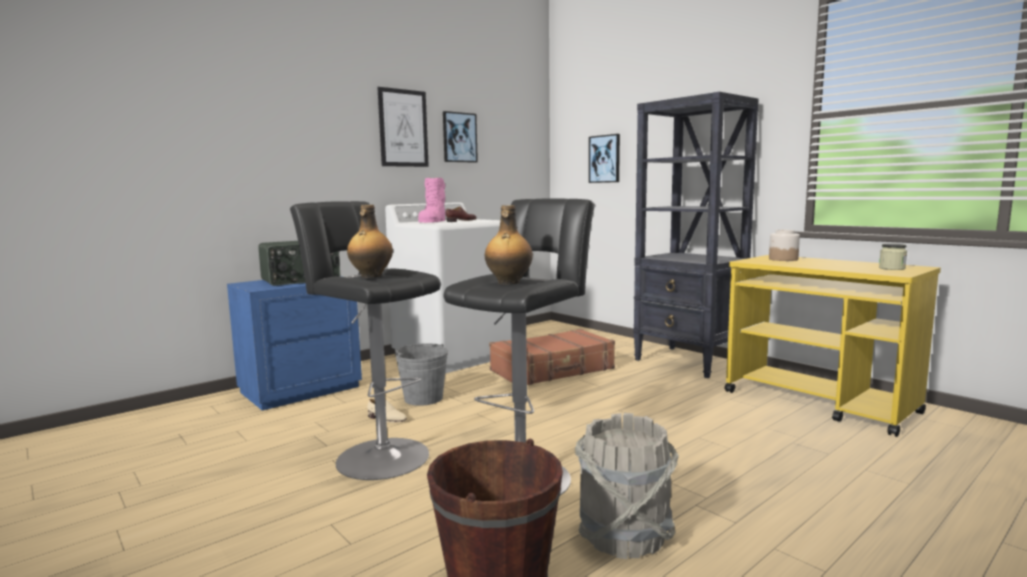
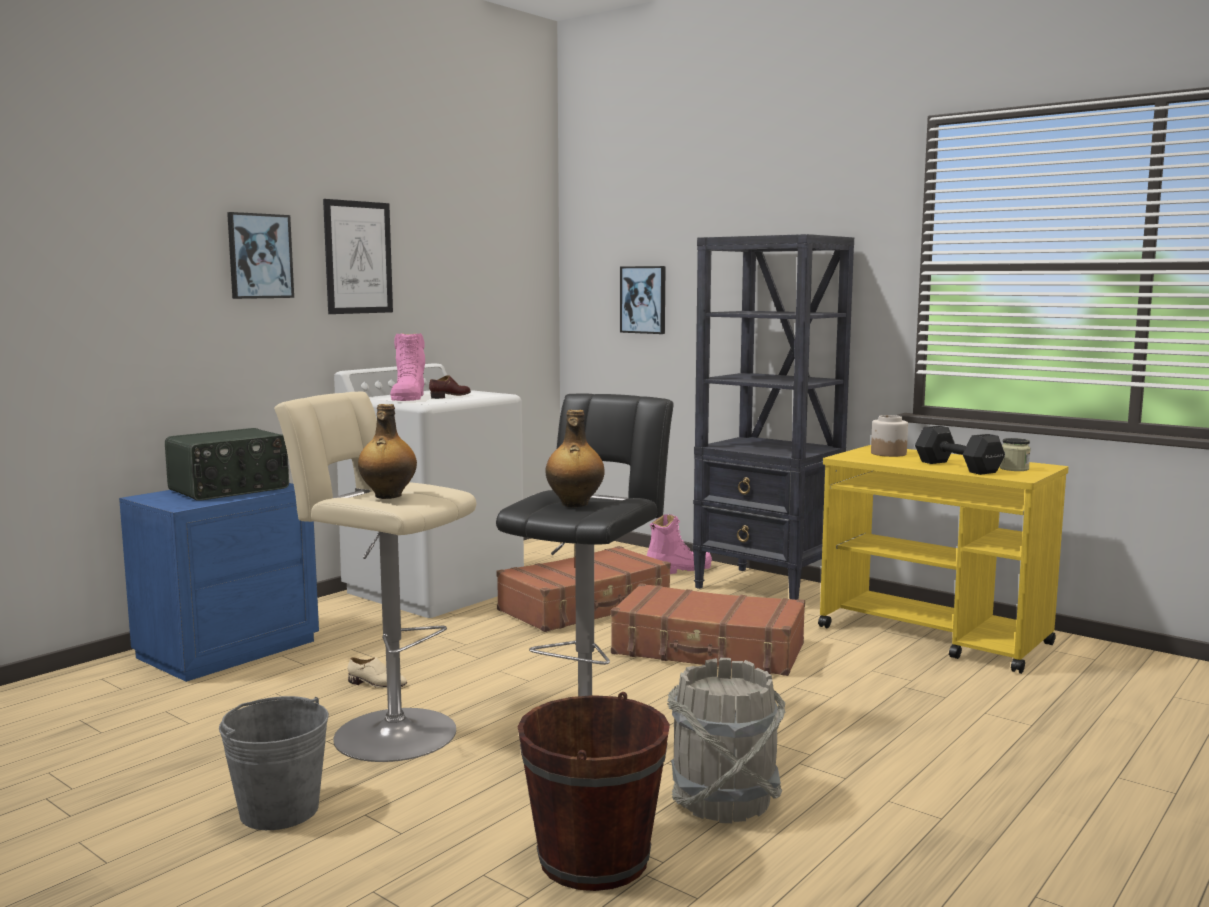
camera: 10 degrees left, 0 degrees up
black stool [290,201,441,480] -> beige stool [274,391,476,762]
grey bucket [395,343,448,406] -> grey bucket moved to [219,696,329,830]
picture [443,111,478,163] -> picture moved to [227,212,294,299]
none -> brown suitcase [611,583,805,676]
none -> pink boot [647,514,712,574]
none -> black dumbbell [915,426,1005,475]

